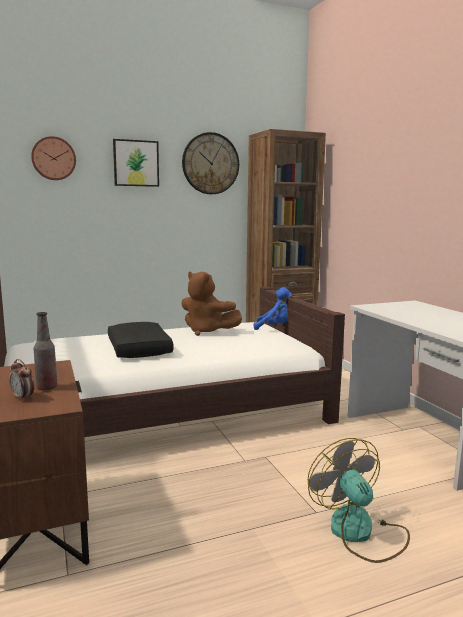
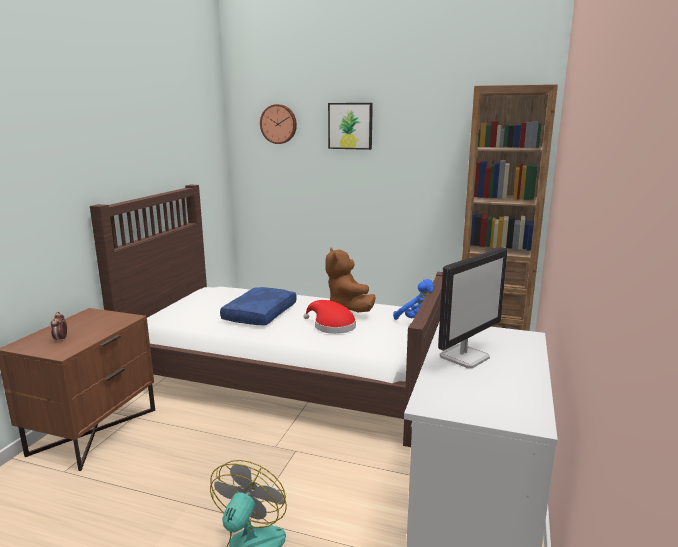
camera: 40 degrees right, 5 degrees up
bottle [34,312,57,390] -> none
black pillow [108,322,174,358] -> blue pillow [220,287,297,326]
wall clock [182,132,239,194] -> none
none -> red hat [303,300,356,334]
none -> monitor [438,247,508,368]

